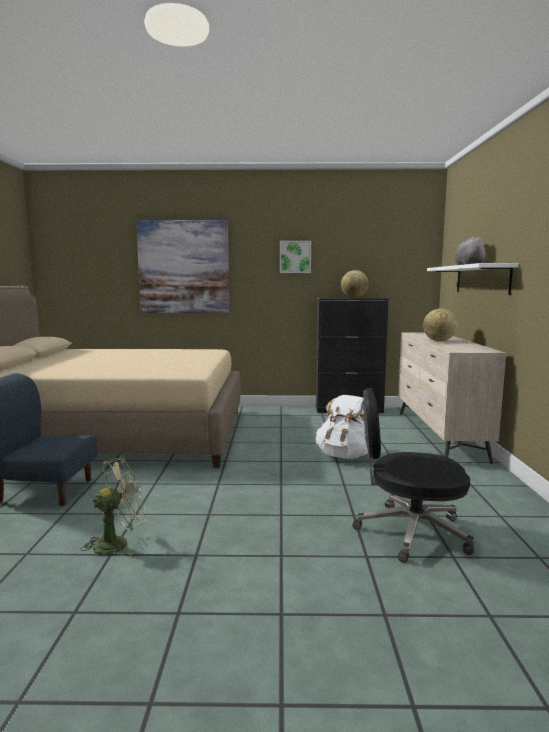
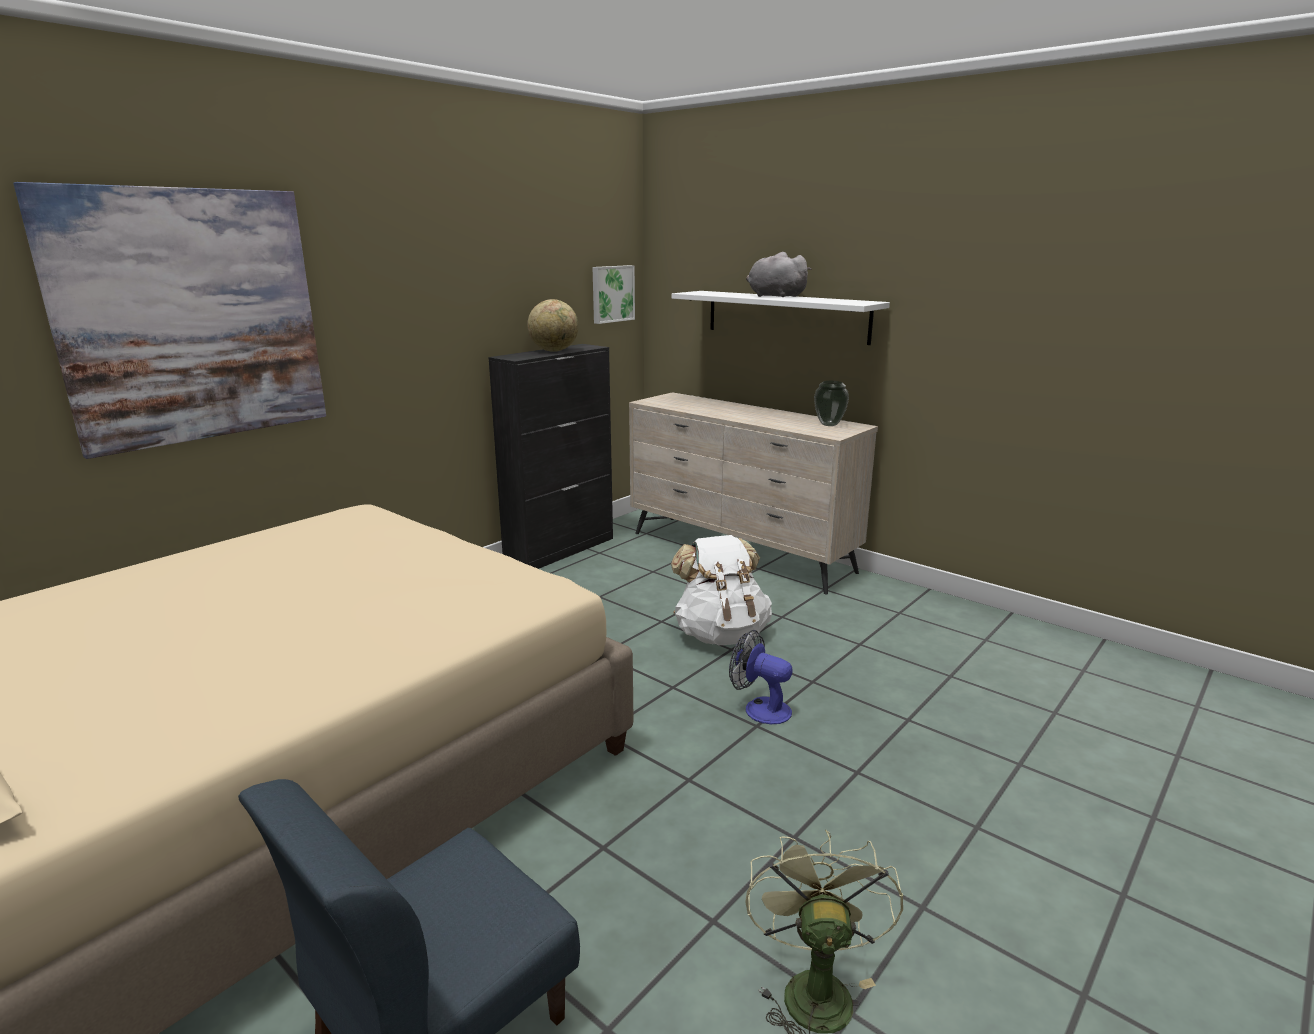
camera: 50 degrees left, 10 degrees up
picture [280,241,311,273] -> picture moved to [592,265,635,324]
black office chair [353,388,475,563] -> none
globe [423,309,458,341] -> none
none -> fan [729,630,793,724]
none -> vase [814,381,849,426]

